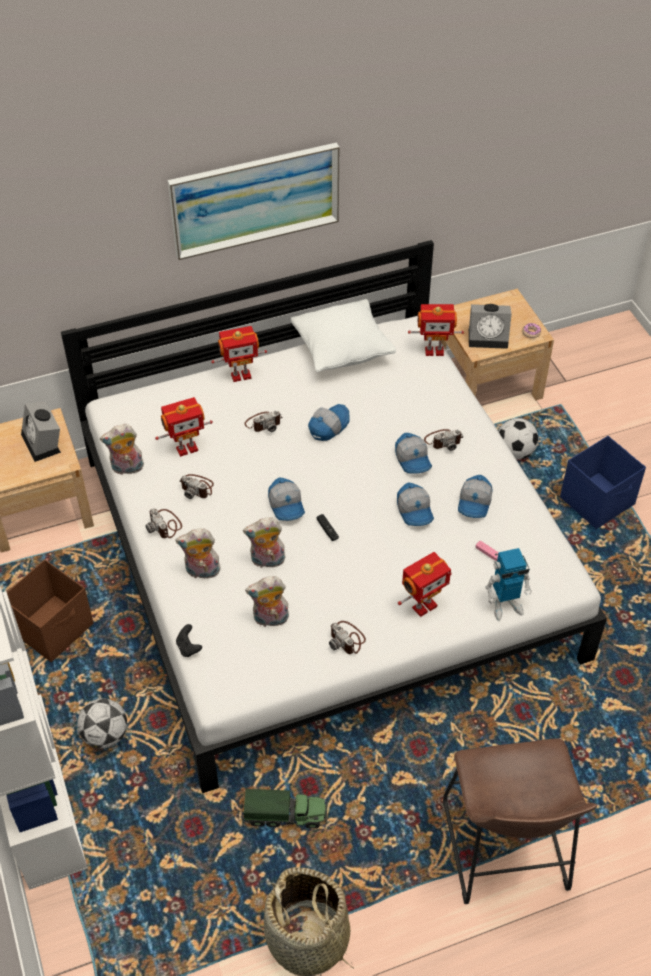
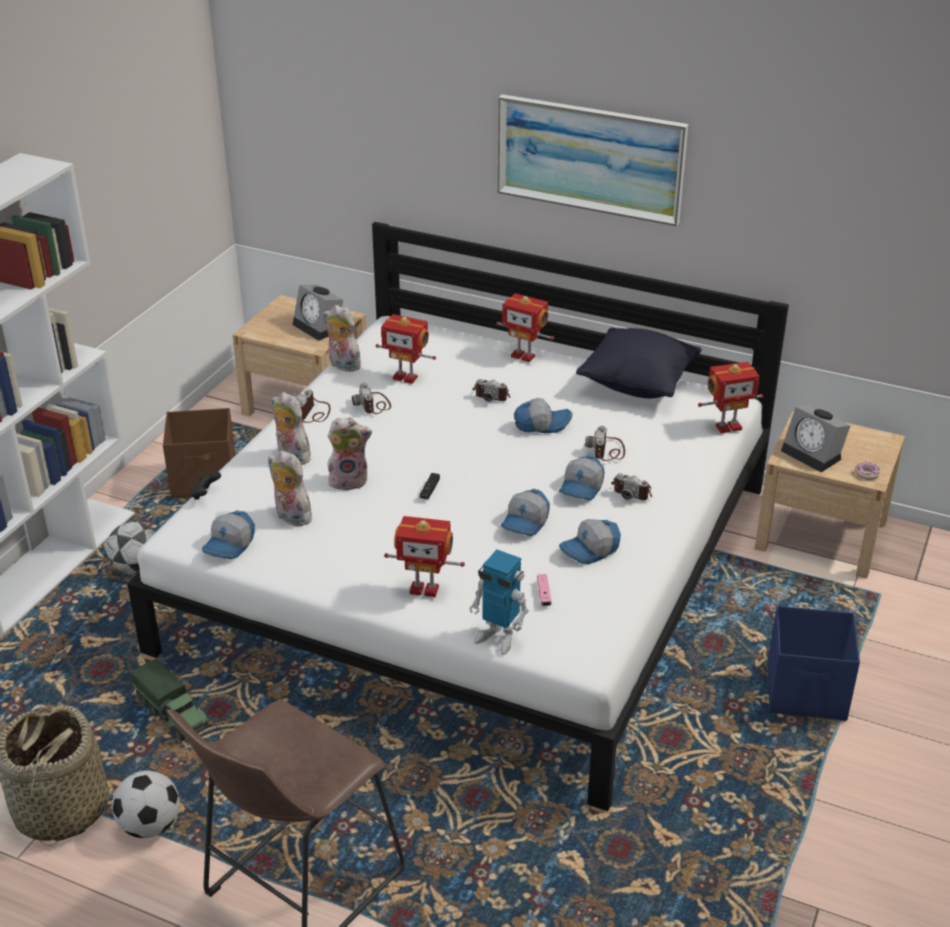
camera: 45 degrees right, 15 degrees down
alarm clock [21,402,61,462] -> alarm clock turned 60 degrees counterclockwise [293,285,343,341]
plush toy [243,517,285,568] -> plush toy turned 135 degrees clockwise [328,417,372,491]
cap [268,478,305,521] -> cap moved to [202,511,255,559]
white pillow [291,299,396,372] -> black pillow [576,328,702,398]
camera [329,621,366,654] -> camera moved to [585,426,625,461]
toy robot [408,304,464,356] -> toy robot turned 60 degrees counterclockwise [698,362,763,433]
football [498,418,539,460] -> football moved to [112,771,180,838]

